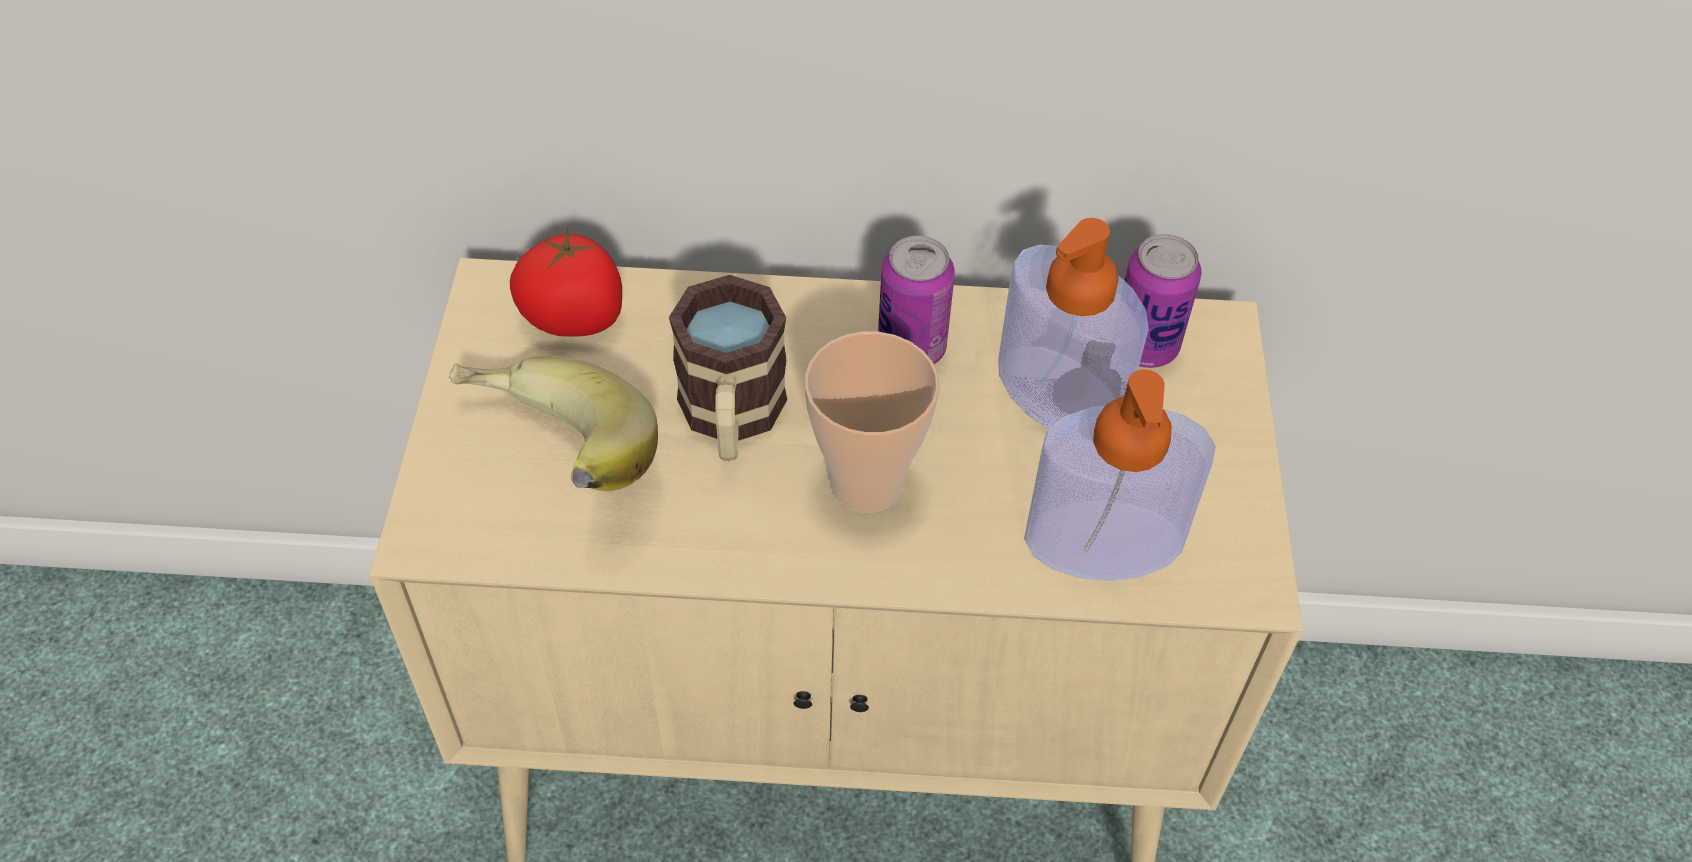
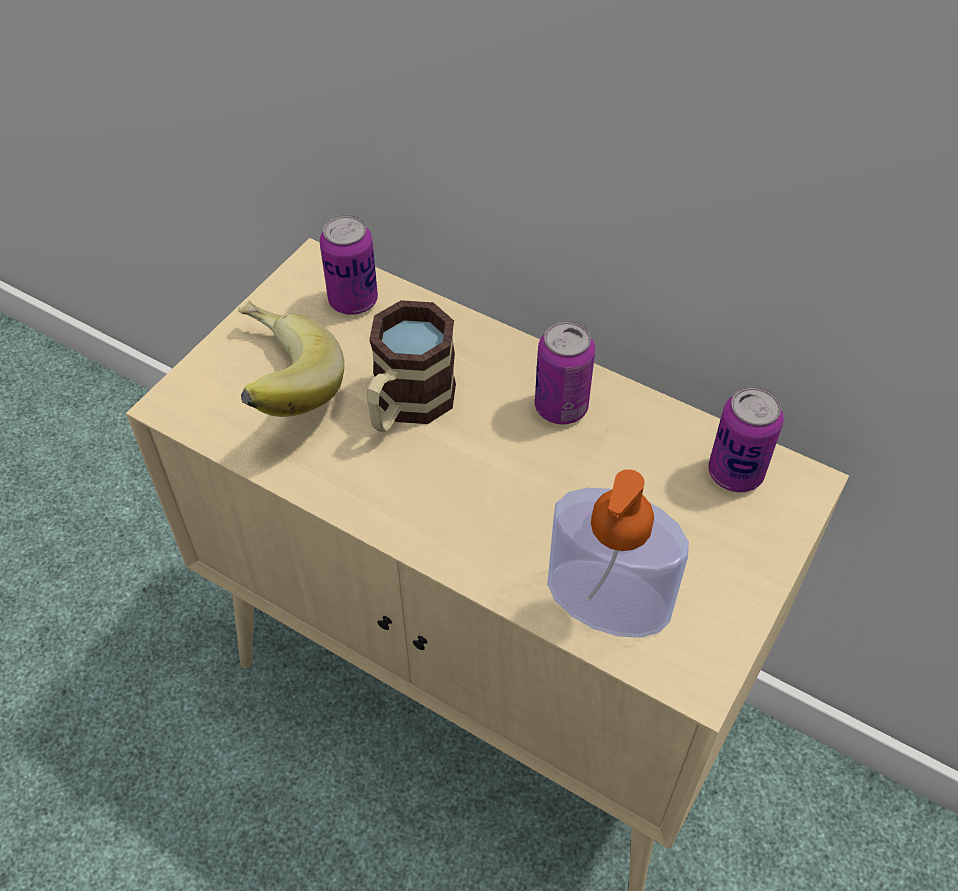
camera: 30 degrees right, 0 degrees up
tomato [510,226,622,337] -> can [320,215,378,315]
cup [804,332,940,513] -> none
soap dispenser [998,218,1149,429] -> none

